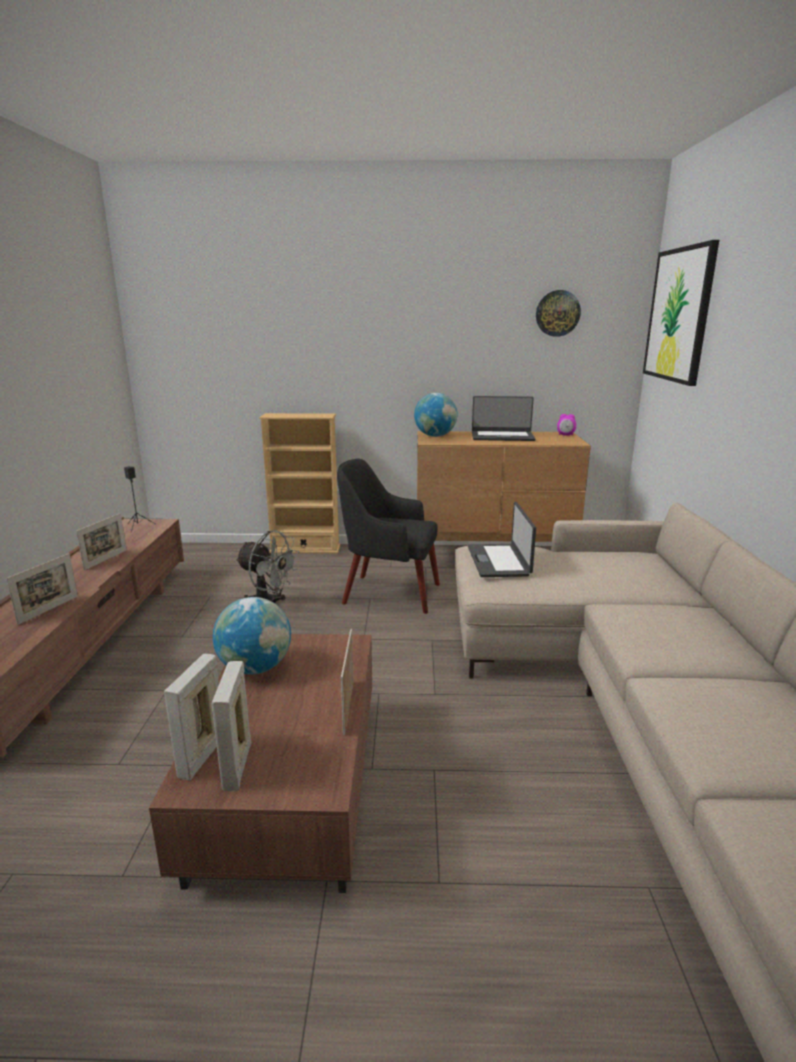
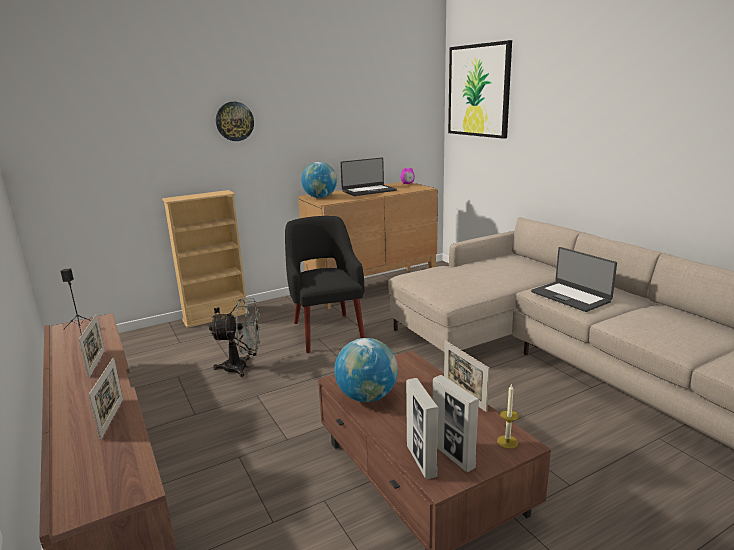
camera: 30 degrees left, 0 degrees up
black armchair [337,458,440,614] -> black armchair turned 90 degrees clockwise [285,216,365,353]
laptop [468,502,536,577] -> laptop moved to [531,247,617,312]
wall clock [536,290,581,337] -> wall clock moved to [216,102,254,141]
none -> candle [497,384,519,449]

